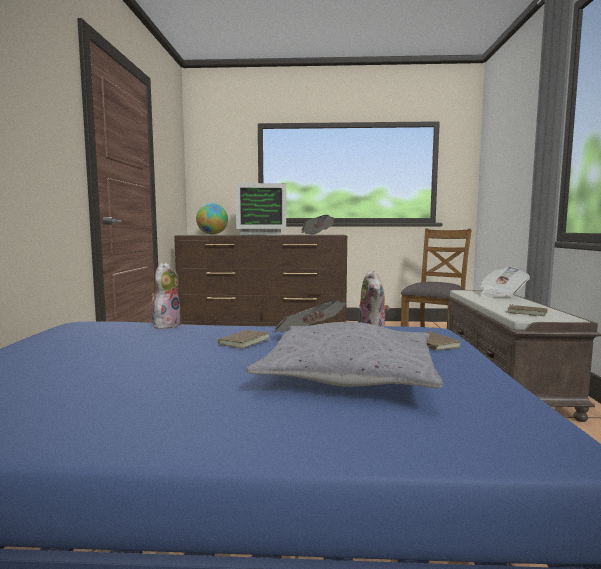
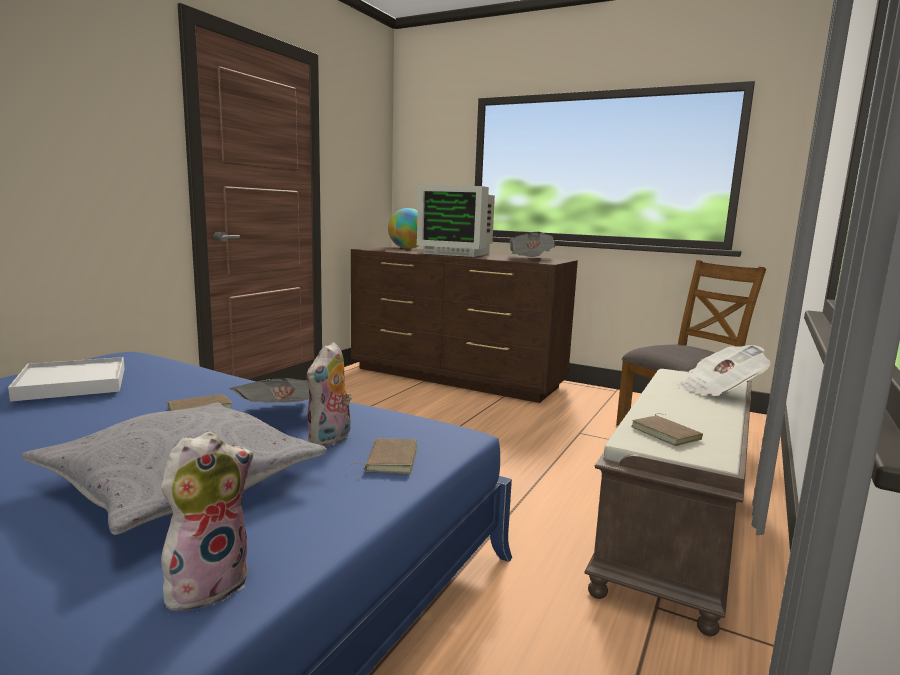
camera: 25 degrees right, 5 degrees up
plush toy [151,262,181,329] -> plush toy moved to [161,431,253,611]
none -> white tray [8,357,125,402]

